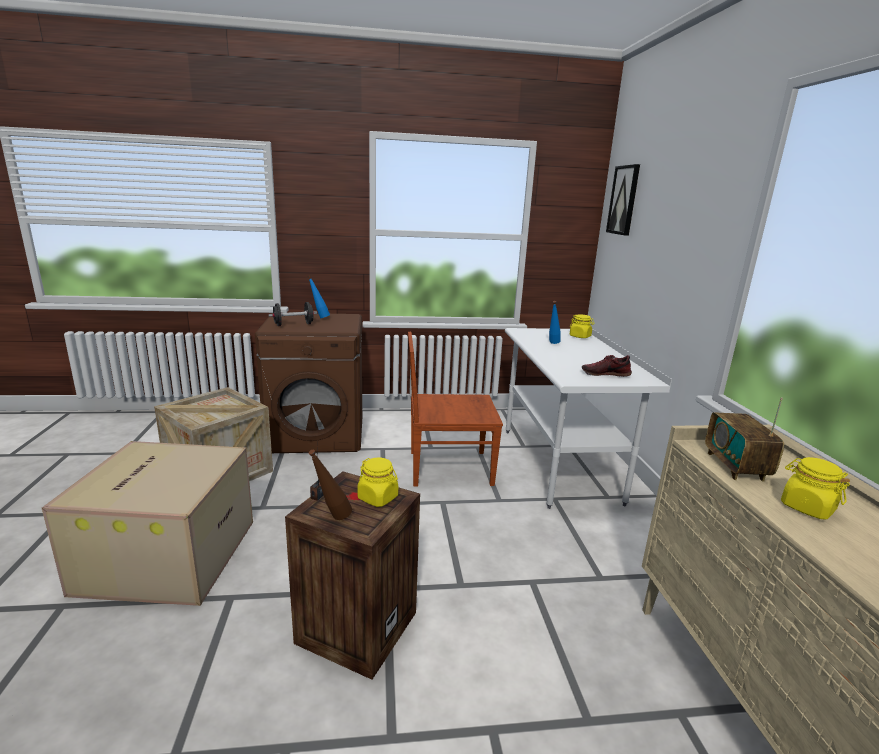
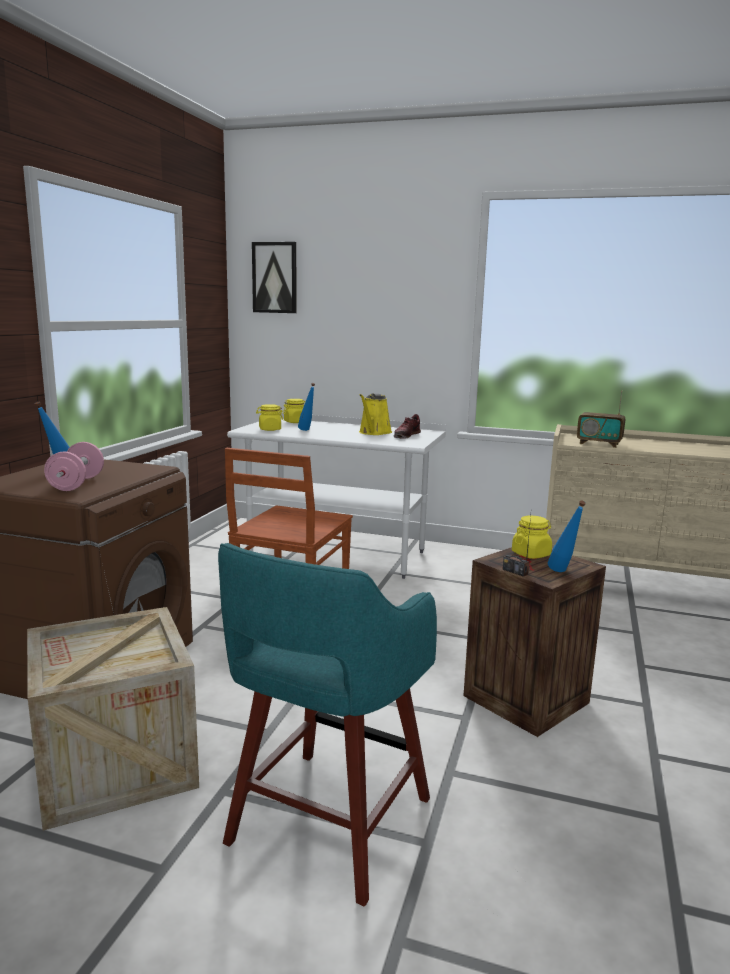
camera: 65 degrees left, 5 degrees down
cardboard box [42,441,253,606] -> turquoise stool [218,543,437,907]
black dumbbell [268,302,317,326] -> pink dumbbell [44,442,104,491]
brown bottle [309,450,352,520] -> blue bottle [548,501,586,572]
yellow jar [781,457,850,520] -> yellow jar moved to [256,404,283,431]
none -> yellow watering can [359,394,392,435]

